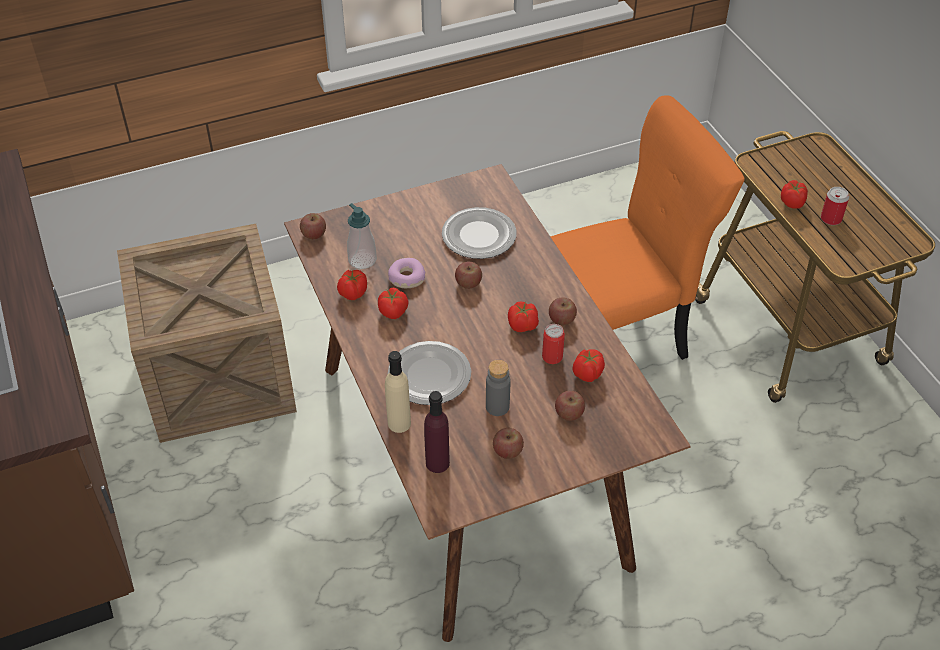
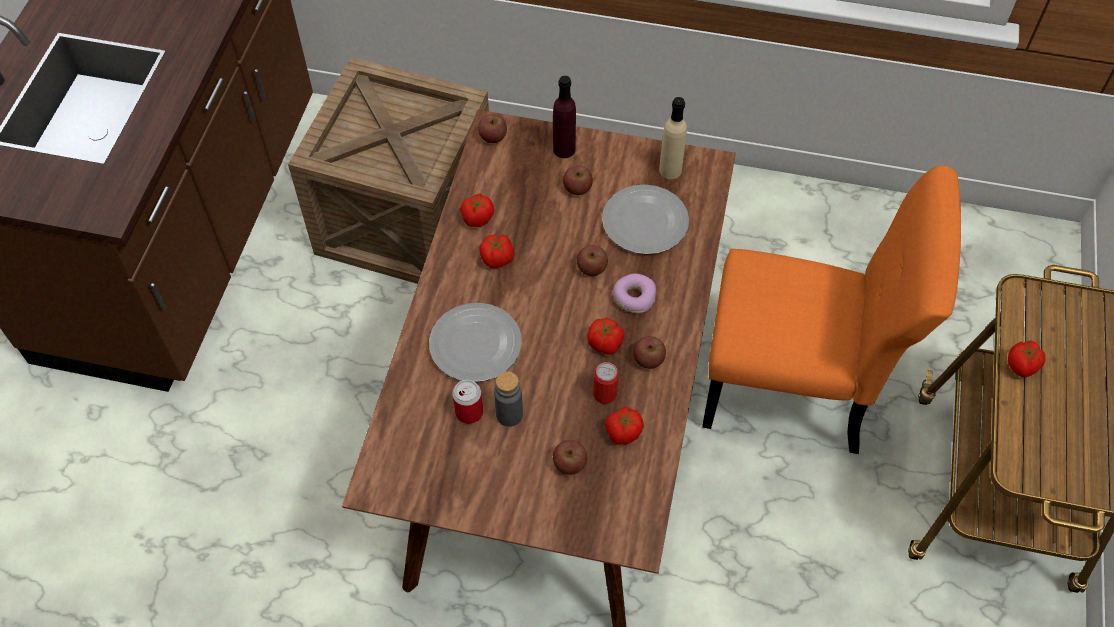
camera: 35 degrees right, 10 degrees up
soap dispenser [347,203,377,269] -> none
beige bottle [385,351,411,433] -> beige bottle moved to [659,97,687,179]
donut [388,258,425,288] -> donut moved to [613,274,656,313]
purple bottle [424,391,450,473] -> purple bottle moved to [553,76,576,158]
apple [493,428,524,459] -> apple moved to [563,165,593,195]
can [821,187,849,225] -> can moved to [452,380,483,424]

